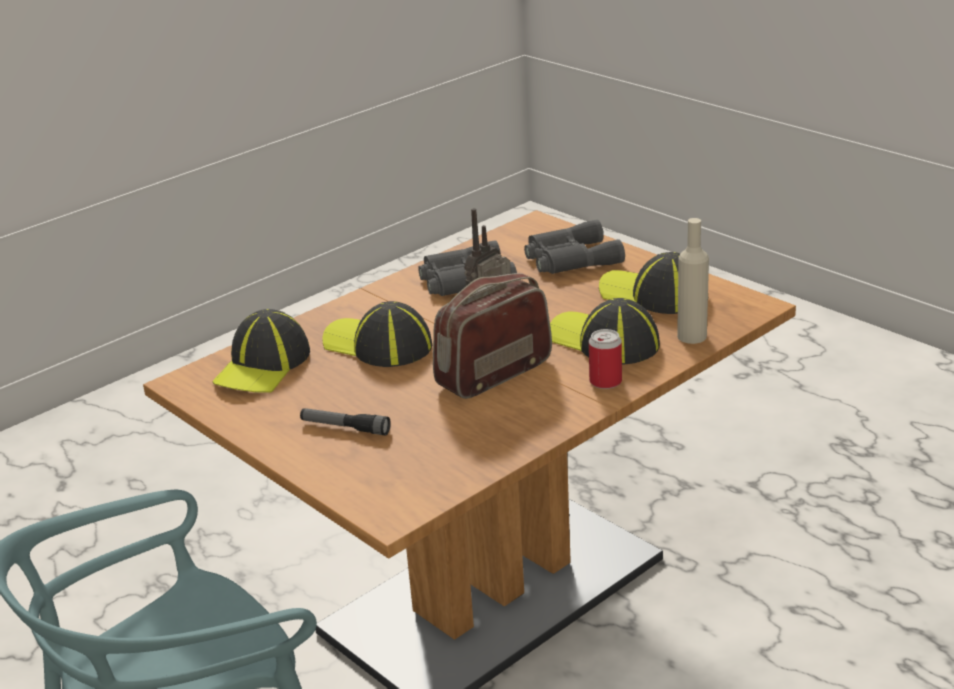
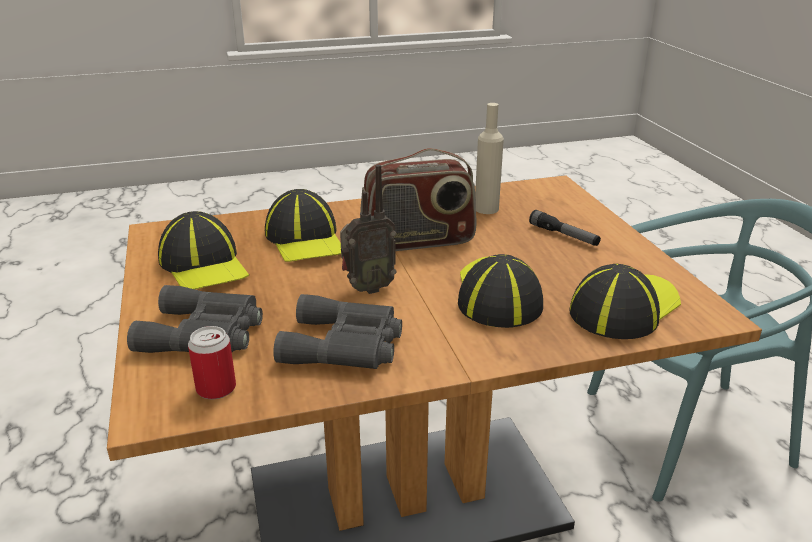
camera: 155 degrees left, 0 degrees up
cap [323,301,432,367] -> cap turned 150 degrees counterclockwise [458,254,543,328]
can [589,329,622,389] -> can moved to [188,326,236,399]
beige bottle [677,218,709,344] -> beige bottle moved to [475,103,504,214]

